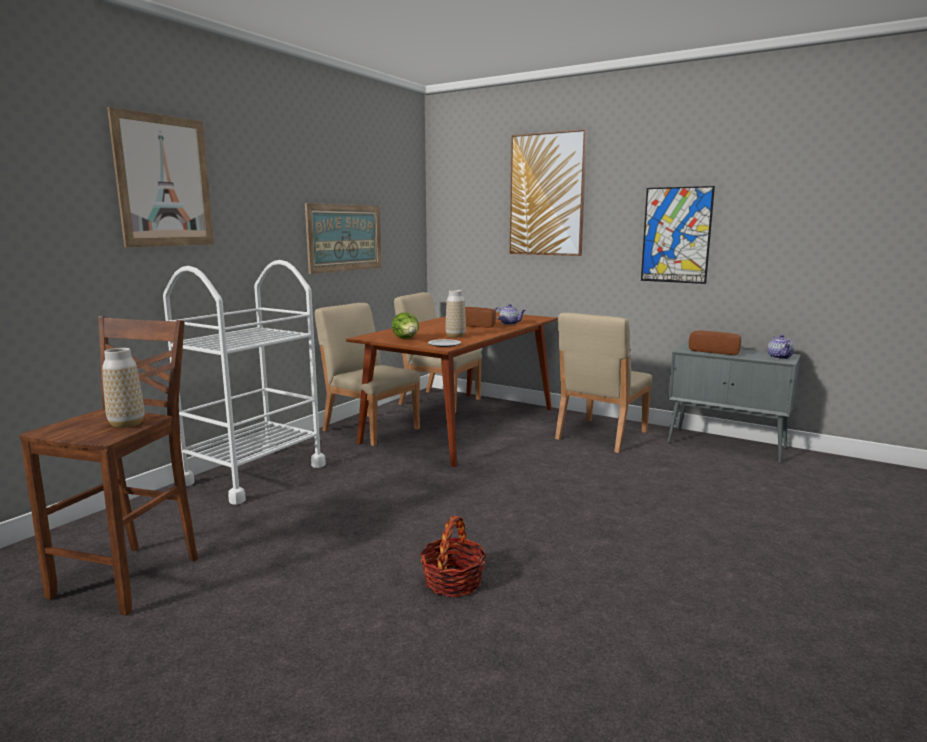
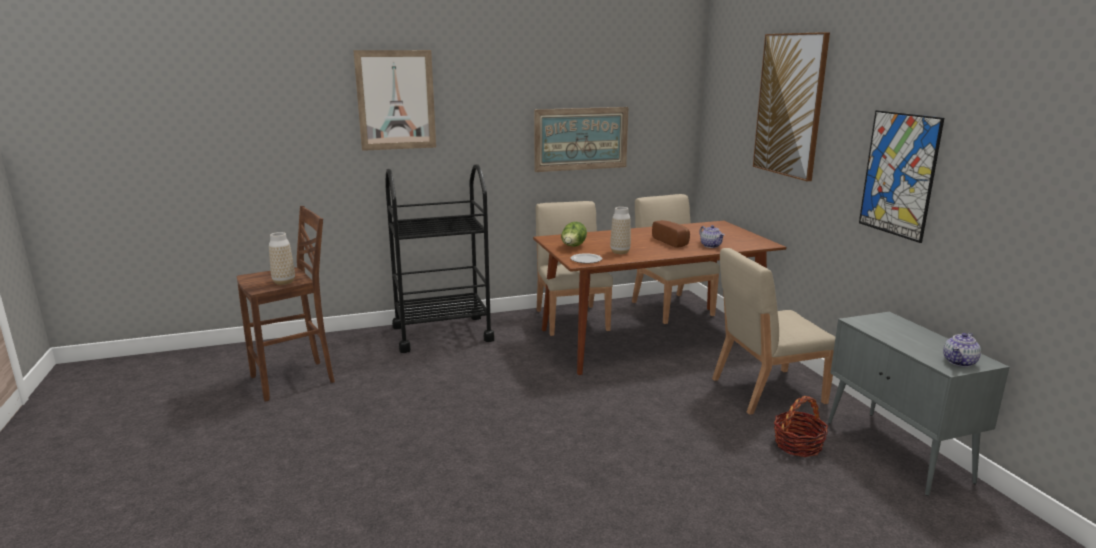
camera: 40 degrees right, 5 degrees up
white cart [163,260,326,505] -> black cart [385,164,495,353]
basket [420,516,487,597] -> basket moved to [774,396,828,457]
bread [689,331,741,355] -> none

